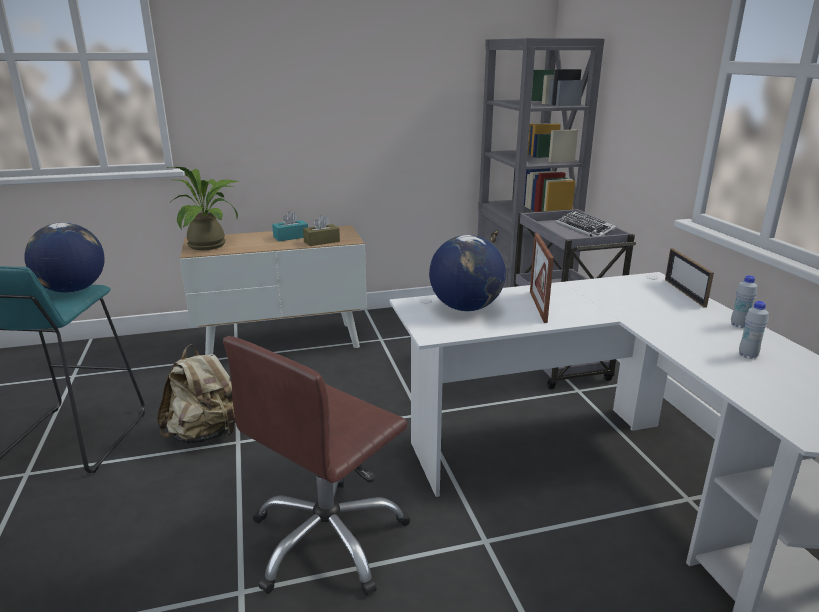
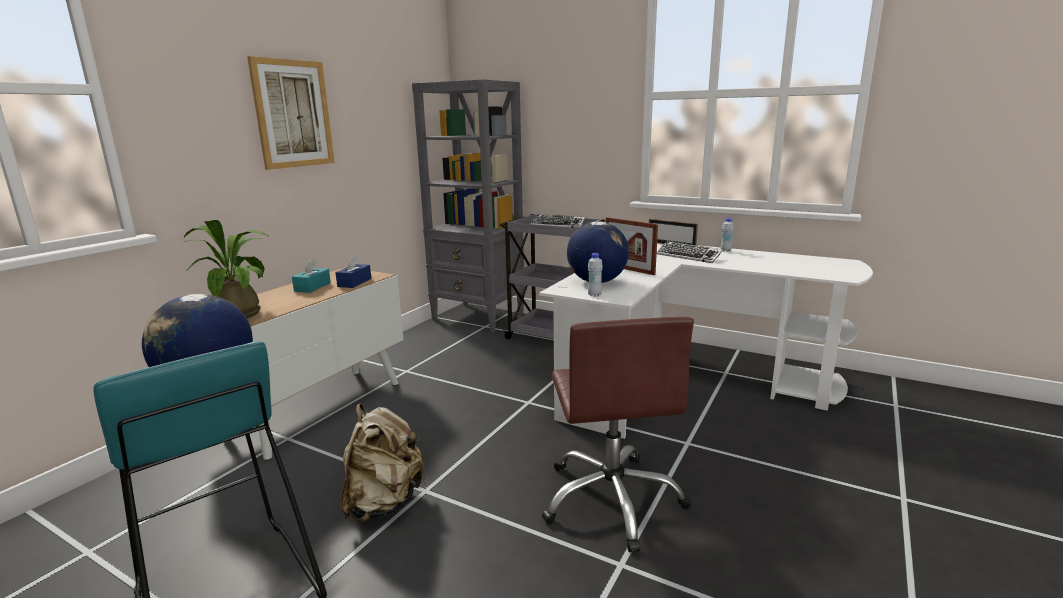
camera: 45 degrees left, 5 degrees down
brown tissue box [303,215,340,246] -> blue tissue box [336,254,371,288]
white bottle [739,301,769,359] -> white bottle moved to [588,253,603,297]
none -> picture [247,56,335,170]
none -> keyboard [657,241,723,263]

